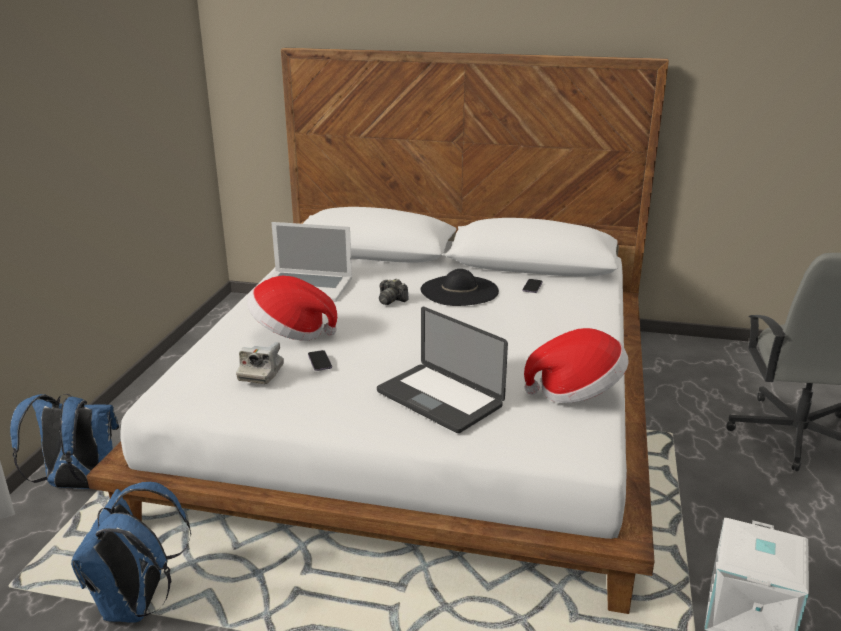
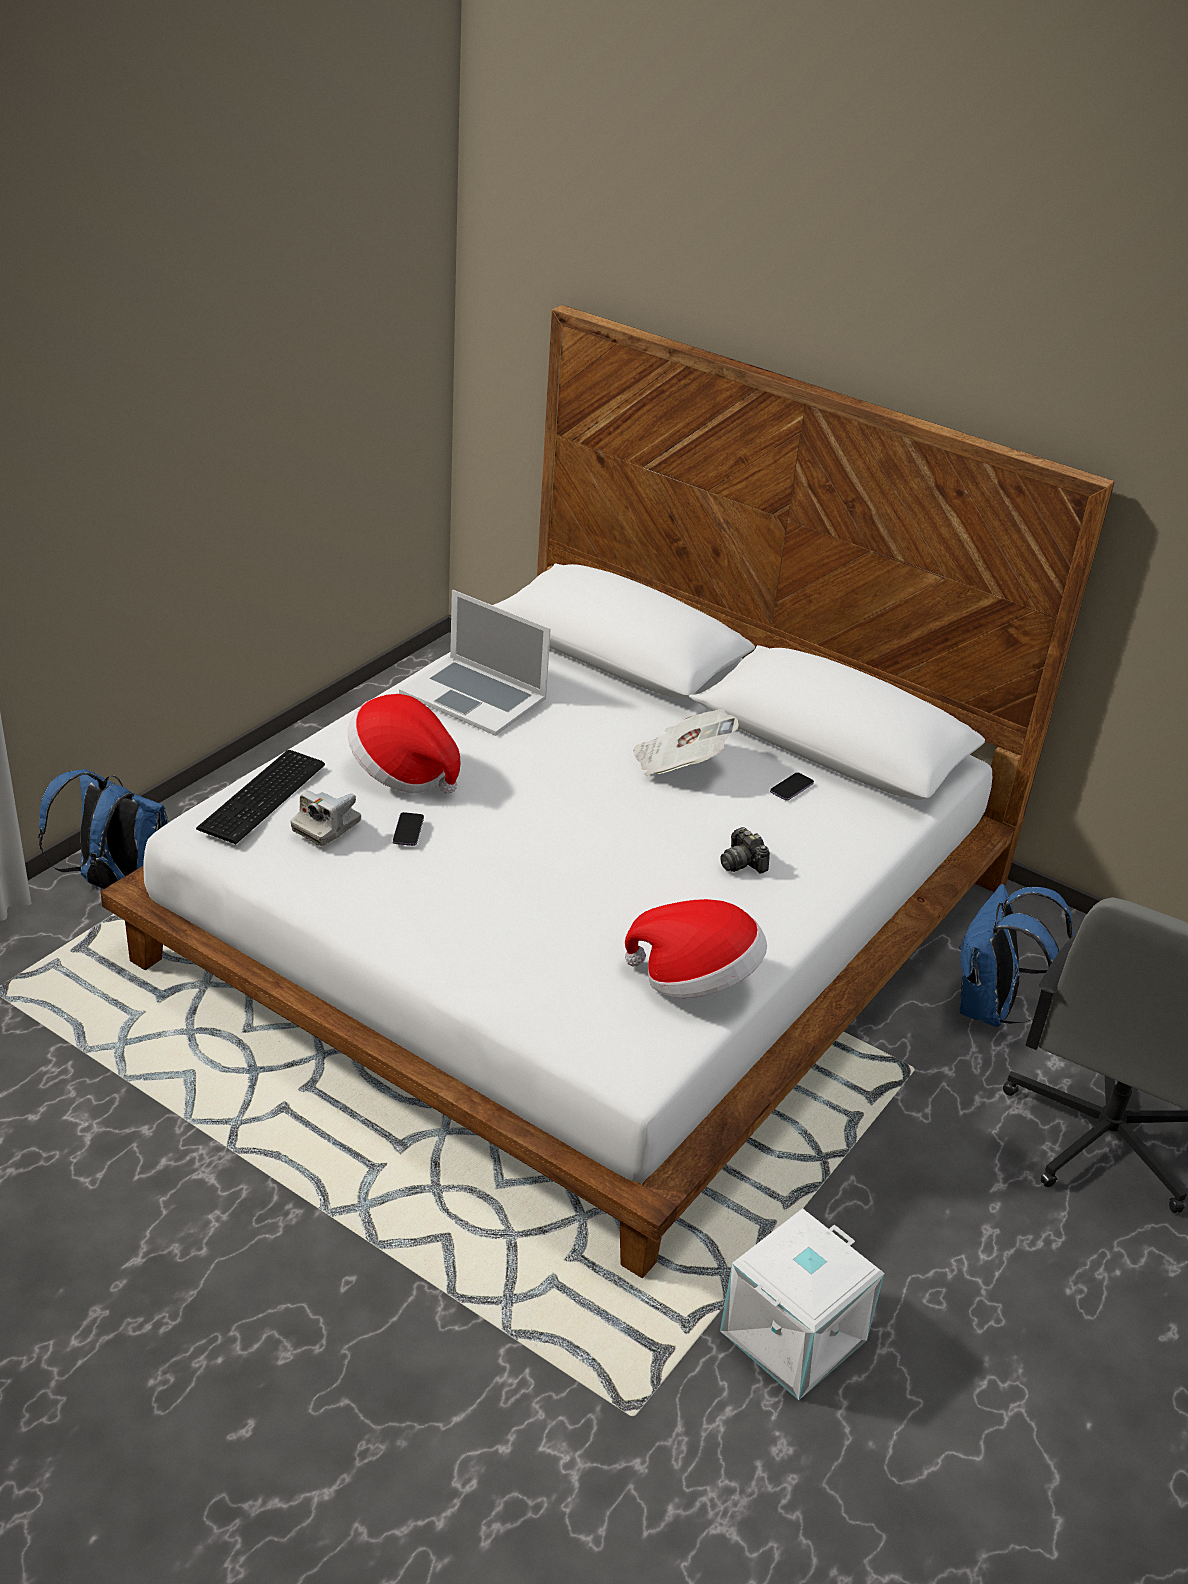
camera: 20 degrees right, 10 degrees up
blue backpack [71,482,191,623] -> blue backpack moved to [959,884,1073,1027]
laptop [377,307,508,433] -> none
camera [379,279,409,305] -> camera moved to [720,827,770,873]
black hat [420,269,499,306] -> newspaper [633,709,739,776]
none -> keyboard [196,750,325,844]

